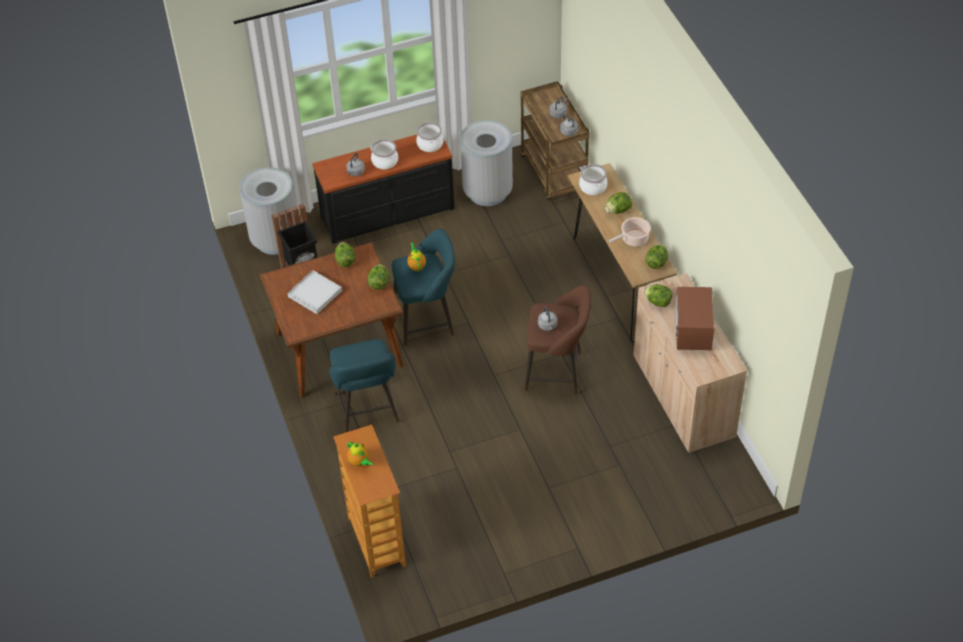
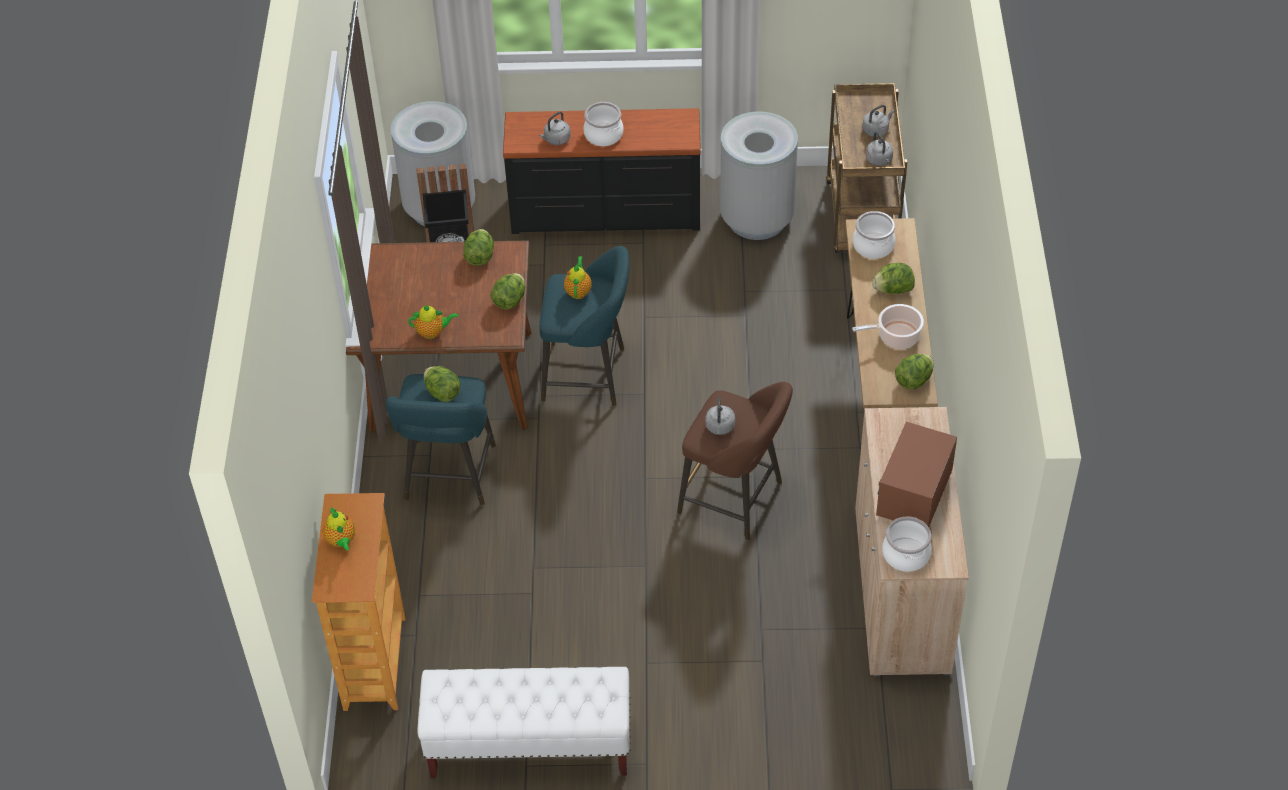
camera: 20 degrees right, 0 degrees up
white tray [287,270,342,314] -> none
cooking pot [416,122,443,152] -> cooking pot moved to [882,517,932,572]
lettuce [644,284,672,307] -> lettuce moved to [424,366,460,402]
none -> teapot [408,305,458,339]
none -> white bench [417,667,631,779]

